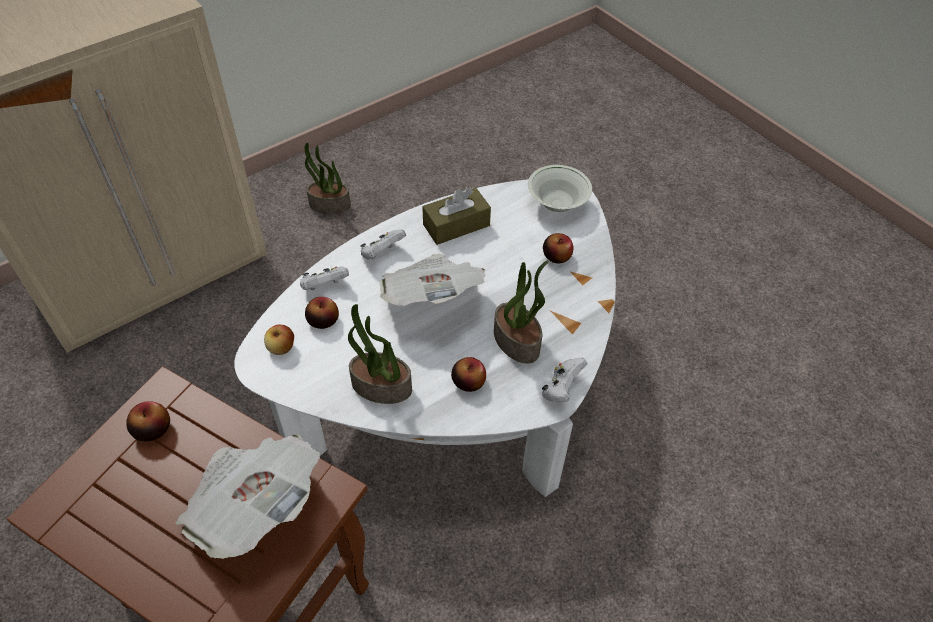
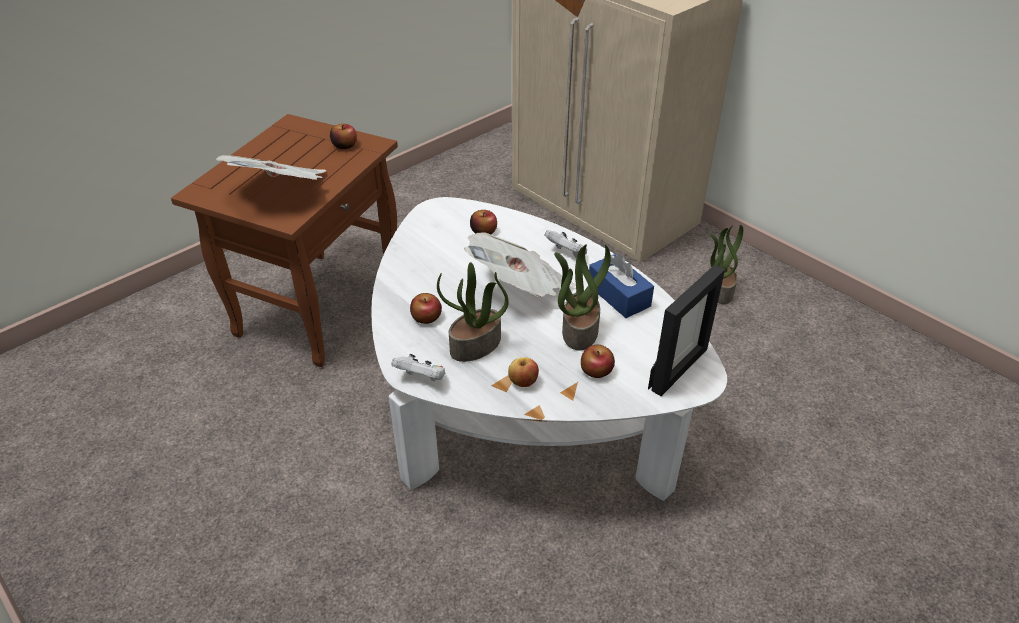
camera: 85 degrees right, 10 degrees down
apple [264,325,294,355] -> apple moved to [508,357,539,387]
white game controller [300,266,349,291] -> none
potted plant [348,304,412,404] -> potted plant moved to [554,244,611,351]
brown tissue box [422,188,491,245] -> blue tissue box [589,254,654,318]
white bowl [528,165,592,212] -> picture frame [648,265,725,396]

